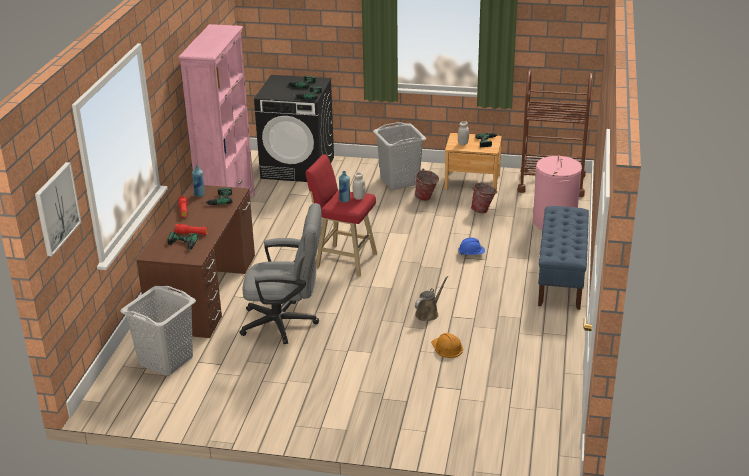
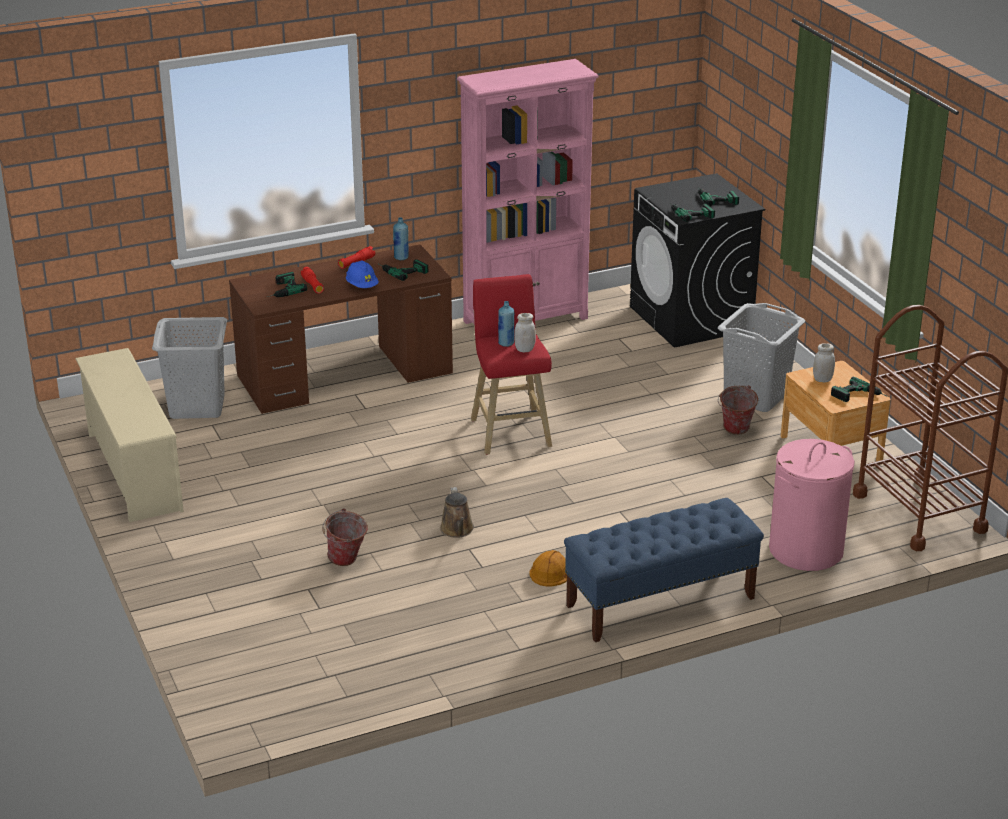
camera: 55 degrees right, 0 degrees up
picture [35,162,81,256] -> none
grey office chair [240,203,322,344] -> none
brown watering can [415,276,448,321] -> brown watering can turned 75 degrees clockwise [440,487,474,538]
orange hard hat [431,333,463,358] -> orange hard hat moved to [529,550,567,586]
blue hard hat [458,238,485,255] -> blue hard hat moved to [346,260,379,288]
bucket [471,183,497,213] -> bucket moved to [322,508,368,566]
none -> beige shoe rack [76,348,184,522]

